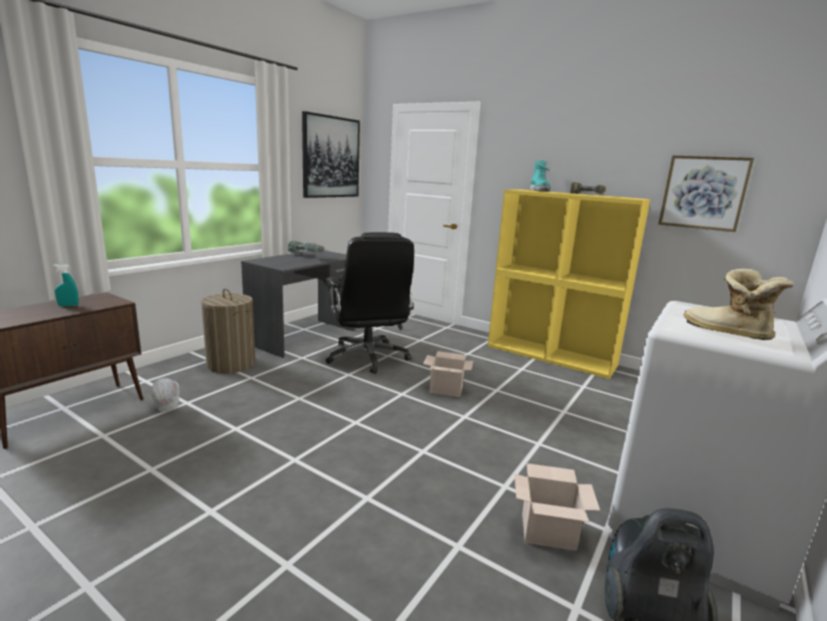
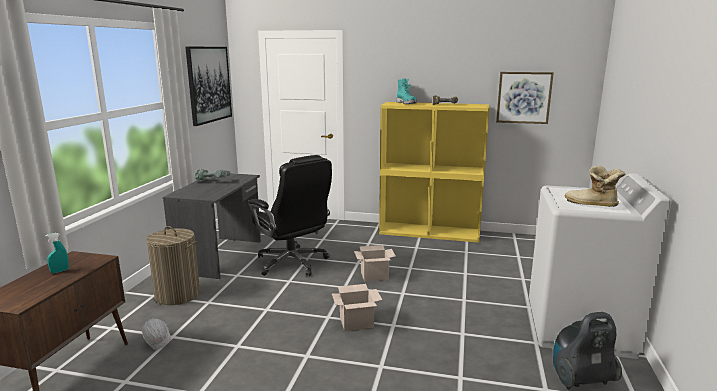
camera: 20 degrees left, 0 degrees up
cardboard box [514,463,600,551] -> cardboard box moved to [332,284,382,331]

